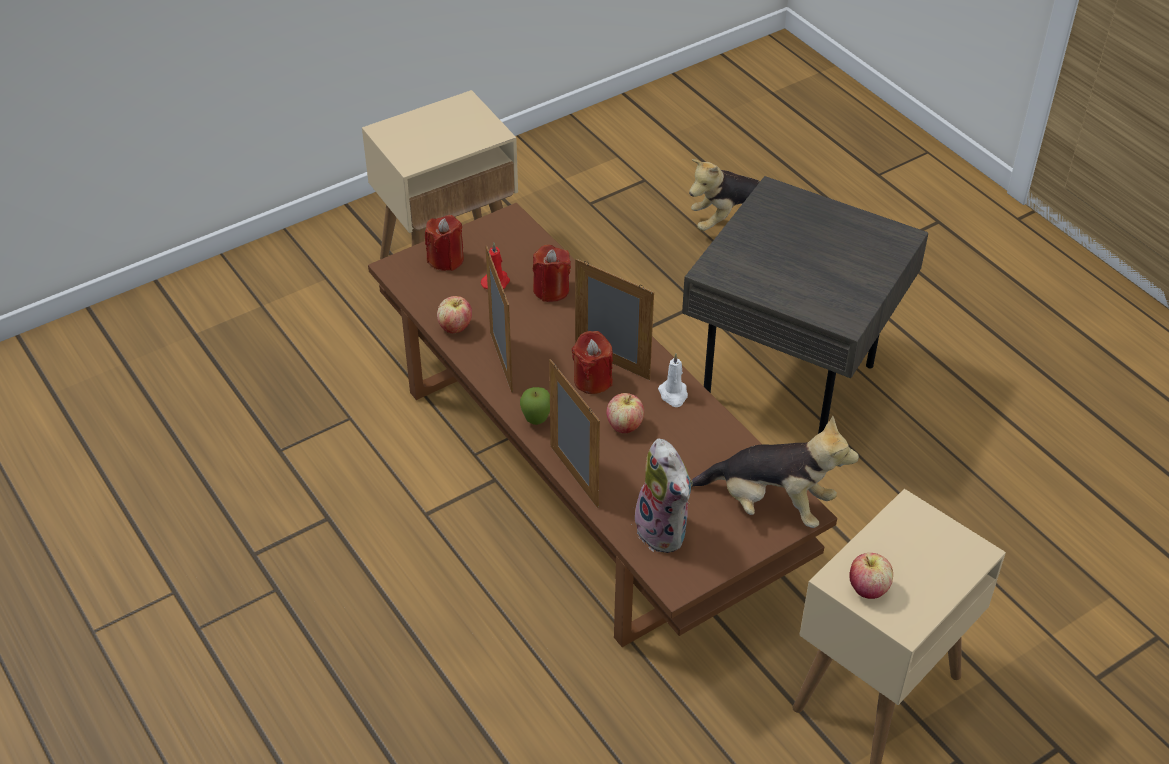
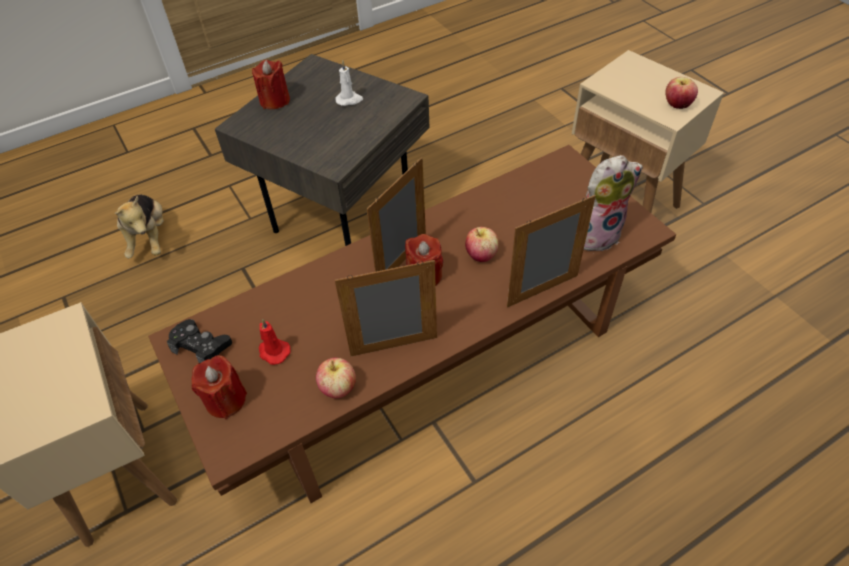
camera: 85 degrees left, 5 degrees up
apple [520,387,550,425] -> none
red candle [533,245,571,302] -> red candle moved to [252,60,290,109]
white candle [658,354,688,407] -> white candle moved to [335,61,363,106]
plush toy [691,416,859,528] -> none
none -> black game controller [167,319,232,363]

